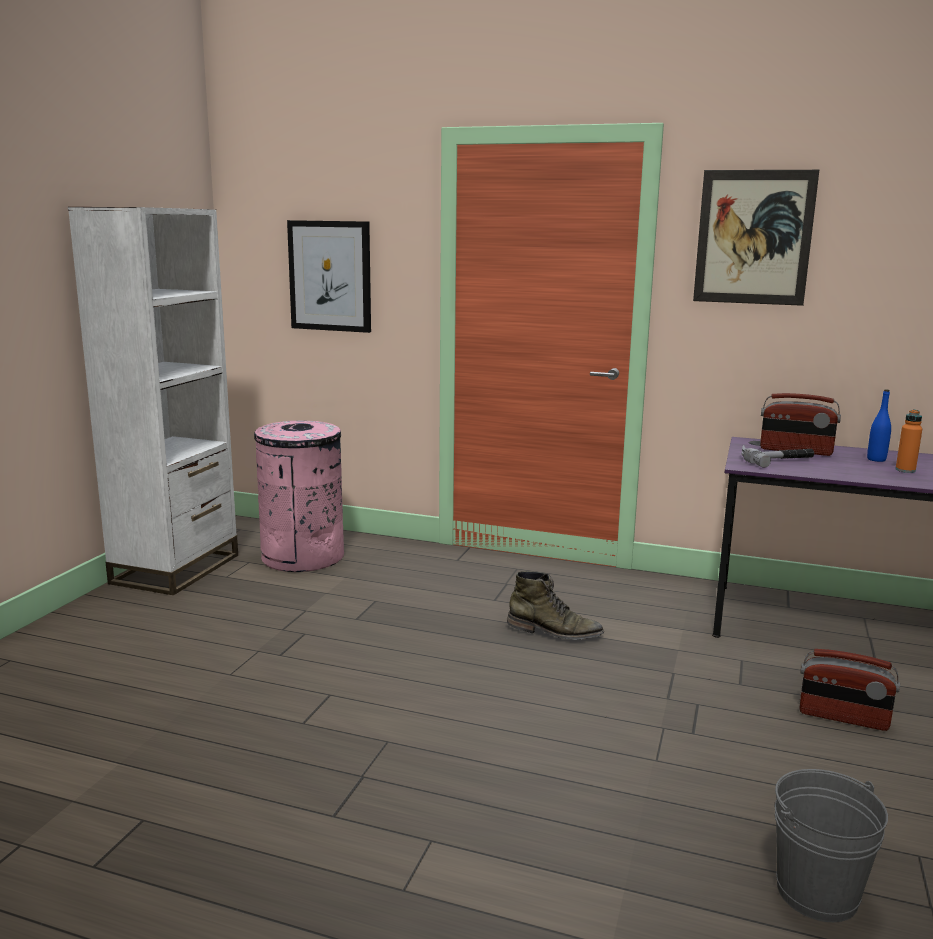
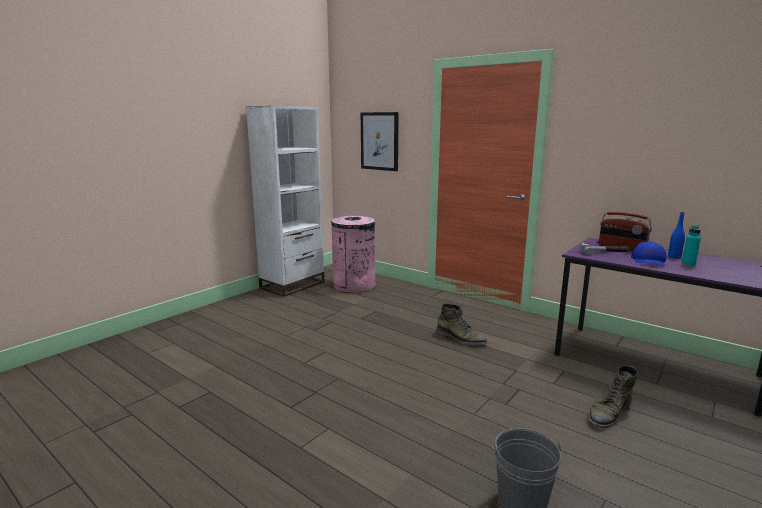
camera: 20 degrees right, 0 degrees up
picture [693,170,819,306] -> none
radio [800,649,900,731] -> green boot [587,366,638,428]
orange bottle [895,410,922,473] -> turquoise bottle [682,225,701,266]
none -> blue cap [631,241,667,266]

